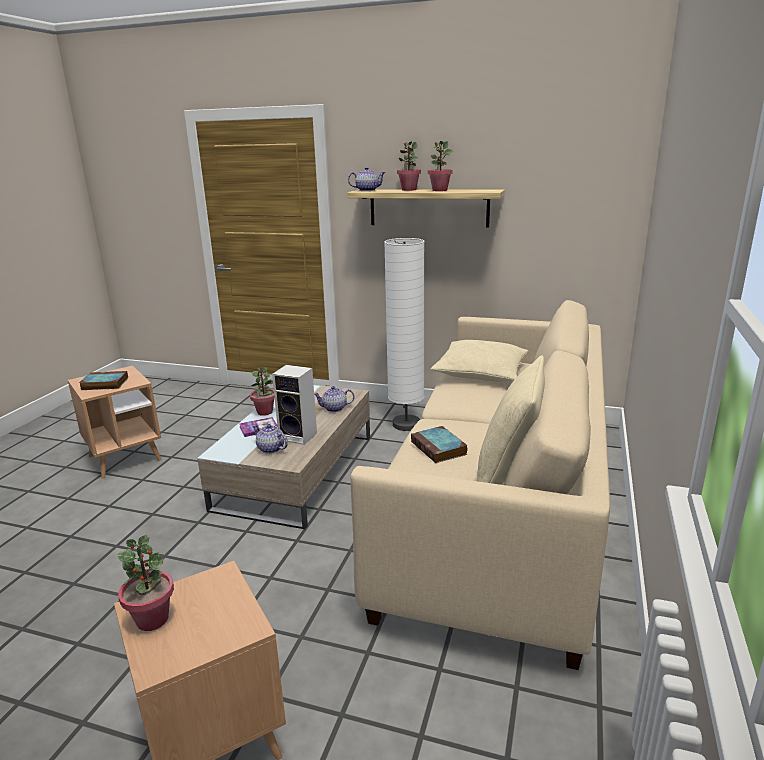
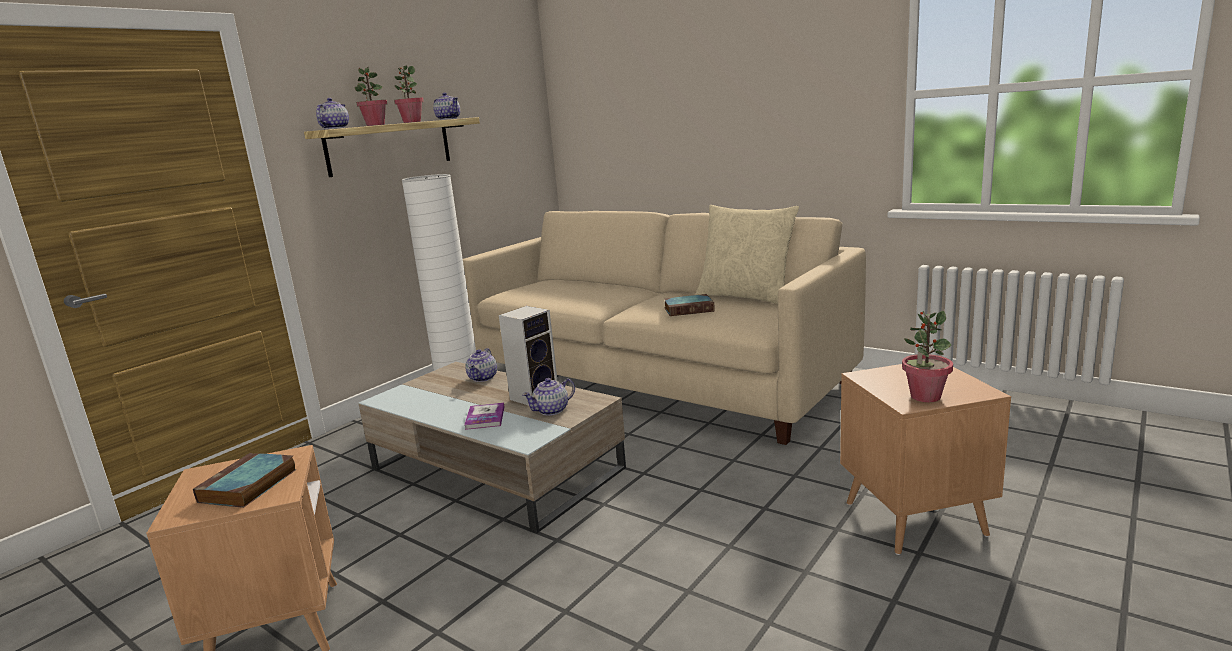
camera: 70 degrees left, 5 degrees down
potted plant [250,367,275,416] -> none
beige pillow [431,340,528,382] -> none
none -> teapot [433,93,460,120]

